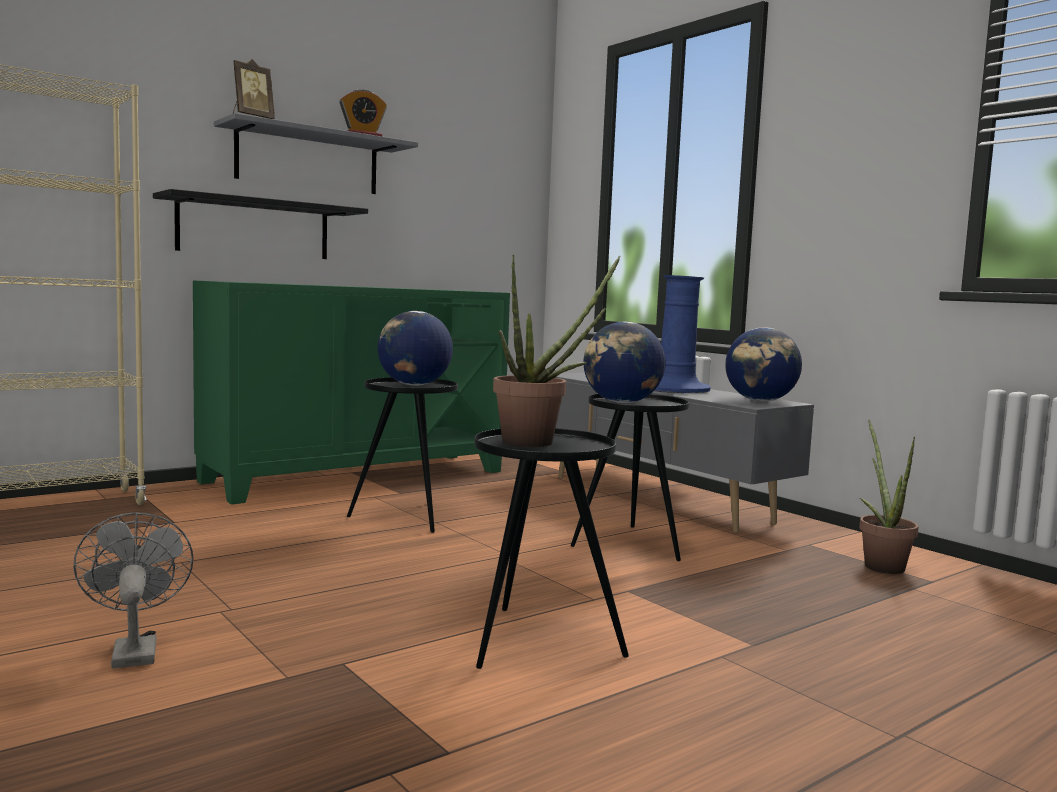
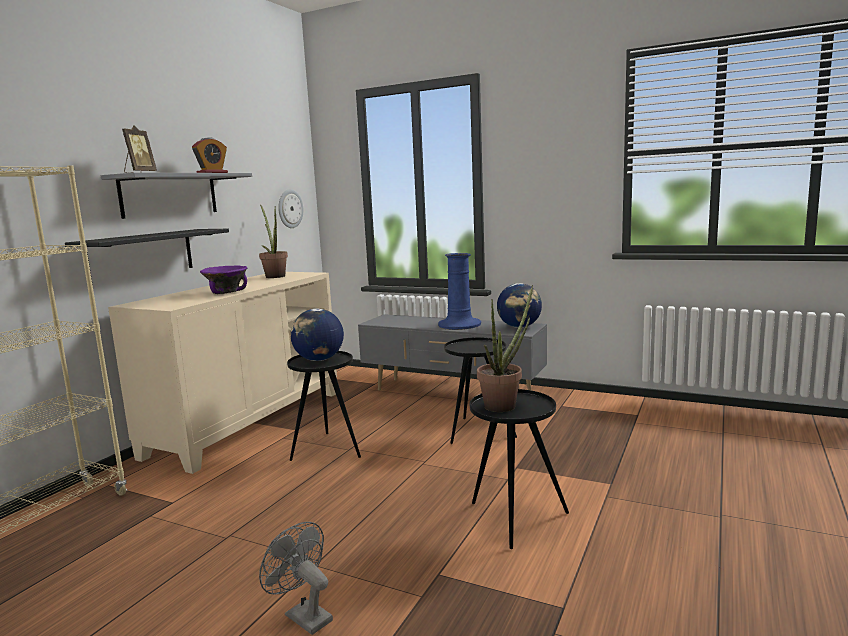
camera: 25 degrees left, 5 degrees up
green cabinet [193,281,510,505] -> beige cabinet [108,272,337,474]
globe [584,322,665,403] -> none
potted plant [859,420,919,574] -> potted plant moved to [259,204,288,278]
none -> purple bowl [200,266,247,294]
none -> wall clock [278,189,304,228]

